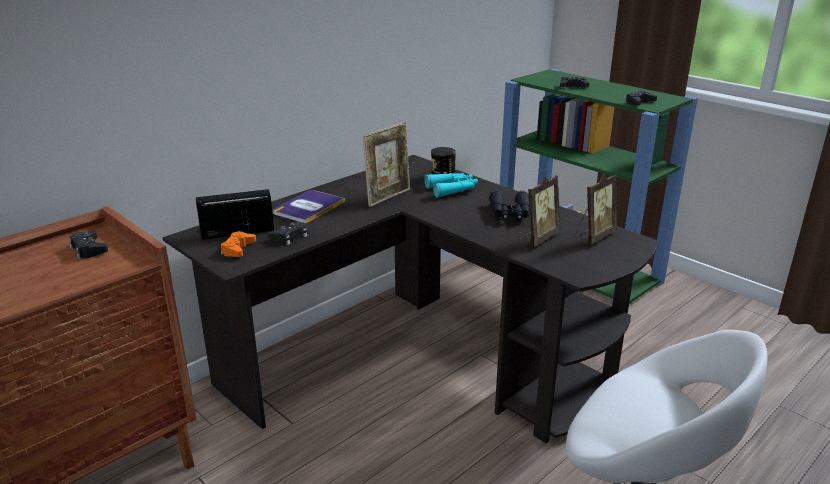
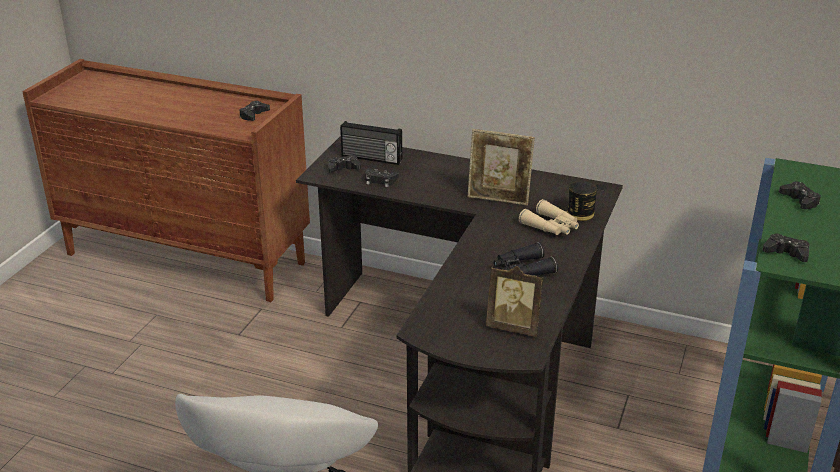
camera: 65 degrees right, 5 degrees up
radio [196,189,274,240] -> radio turned 150 degrees clockwise [340,121,402,165]
orange game controller [221,231,256,257] -> black game controller [328,155,361,173]
book [273,190,345,224] -> none
turquoise binoculars [424,173,478,198] -> beige binoculars [519,199,579,235]
picture frame [518,176,560,247] -> none

